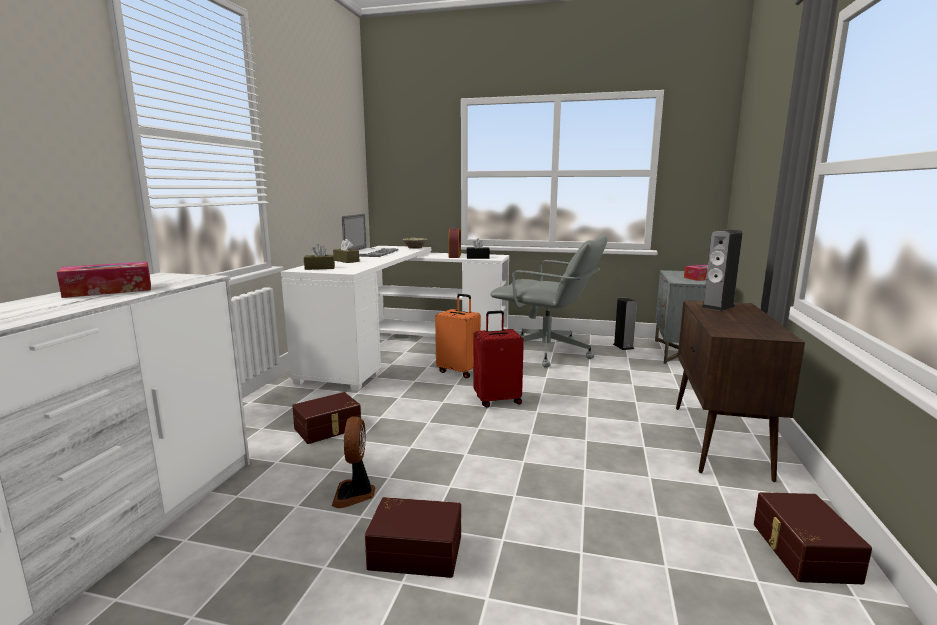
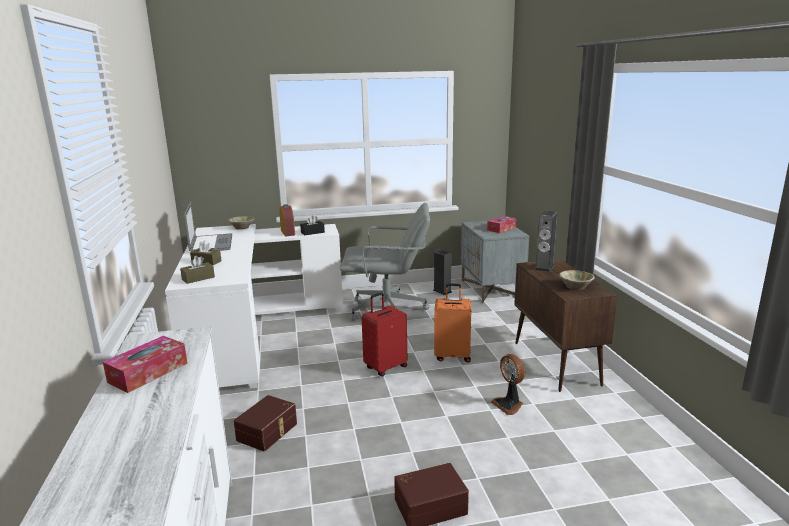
camera: 25 degrees left, 5 degrees up
fan [332,416,375,508] -> fan moved to [491,354,525,415]
orange suitcase [435,294,481,378] -> orange suitcase moved to [434,283,471,362]
brown storage box [754,492,872,584] -> none
none -> beige bowl [559,270,595,290]

